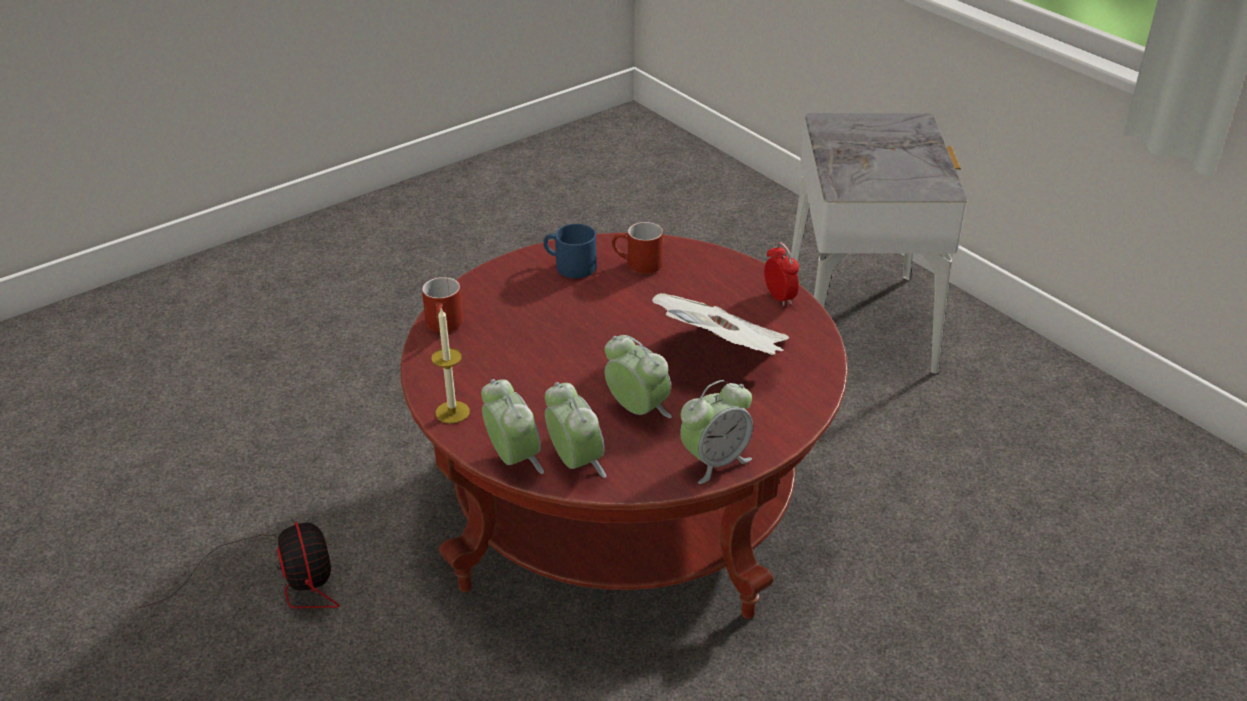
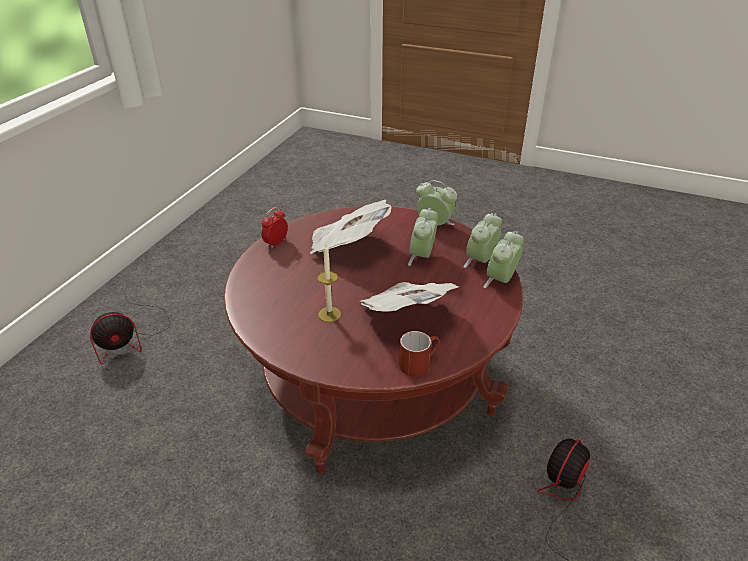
camera: 120 degrees left, 0 degrees up
candle [432,308,470,424] -> candle moved to [317,244,341,322]
blue mug [543,224,597,278] -> none
red mug [612,222,663,274] -> none
side table [791,113,967,373] -> fan [90,294,170,365]
none -> newspaper [360,282,459,312]

